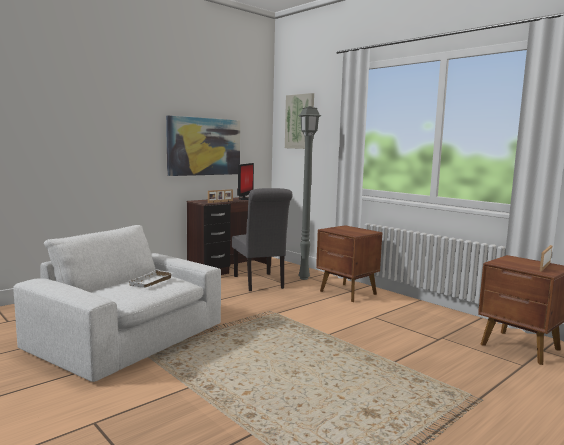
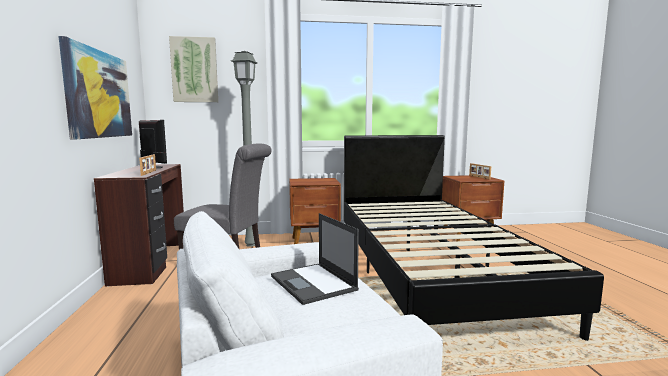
camera: 55 degrees left, 0 degrees up
white tray [127,269,173,288] -> laptop [271,213,359,305]
none -> black bed [344,135,604,341]

